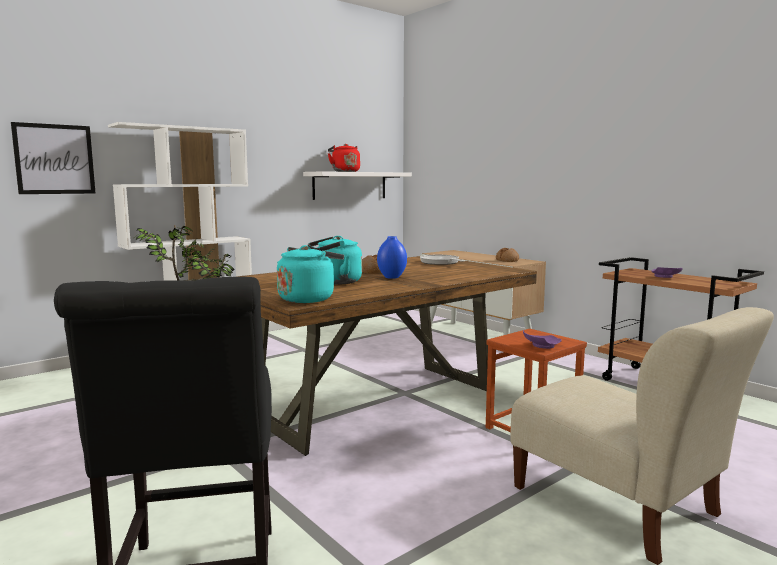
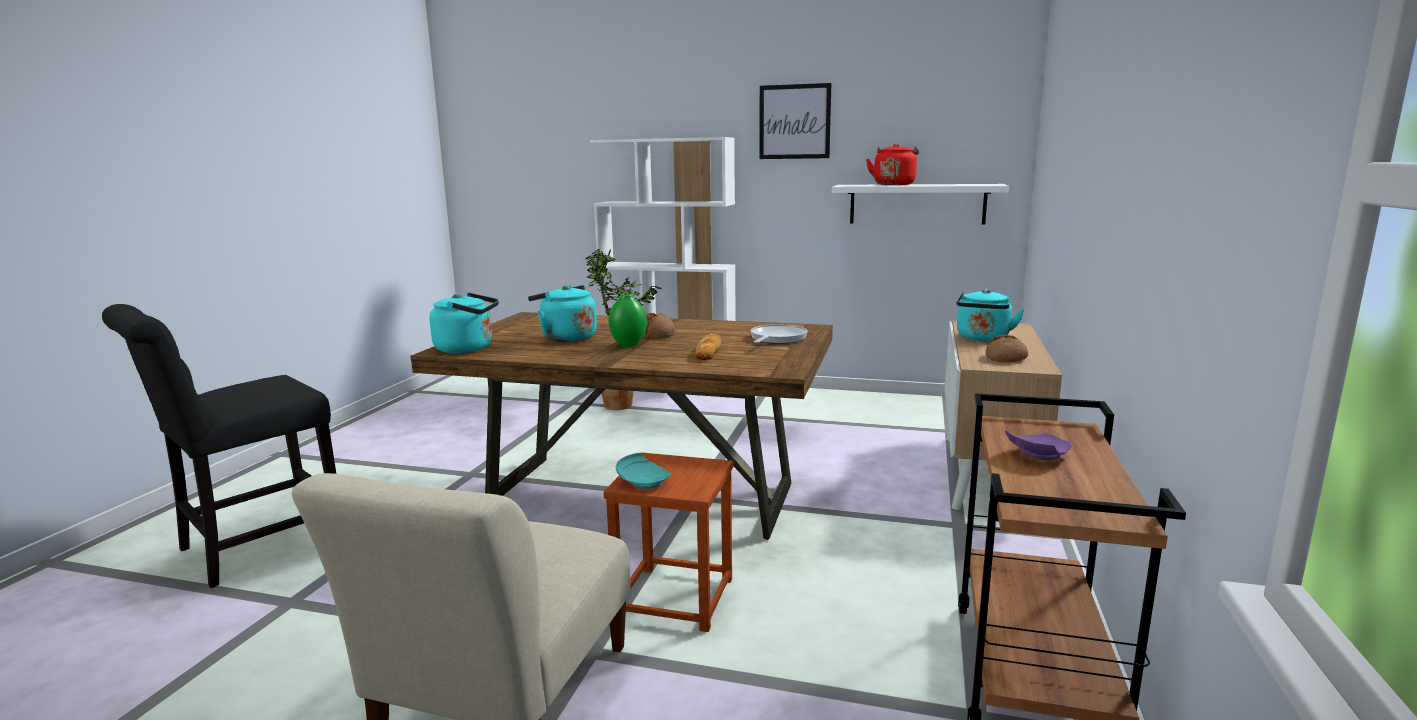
camera: 55 degrees right, 5 degrees up
picture [11,122,96,194] -> picture moved to [759,83,832,159]
blue vase [377,236,407,279] -> green vase [609,293,647,347]
purple plate [523,330,562,349] -> turquoise plate [616,453,671,489]
none -> bread [695,333,721,360]
none -> turquoise kettle [957,289,1025,341]

